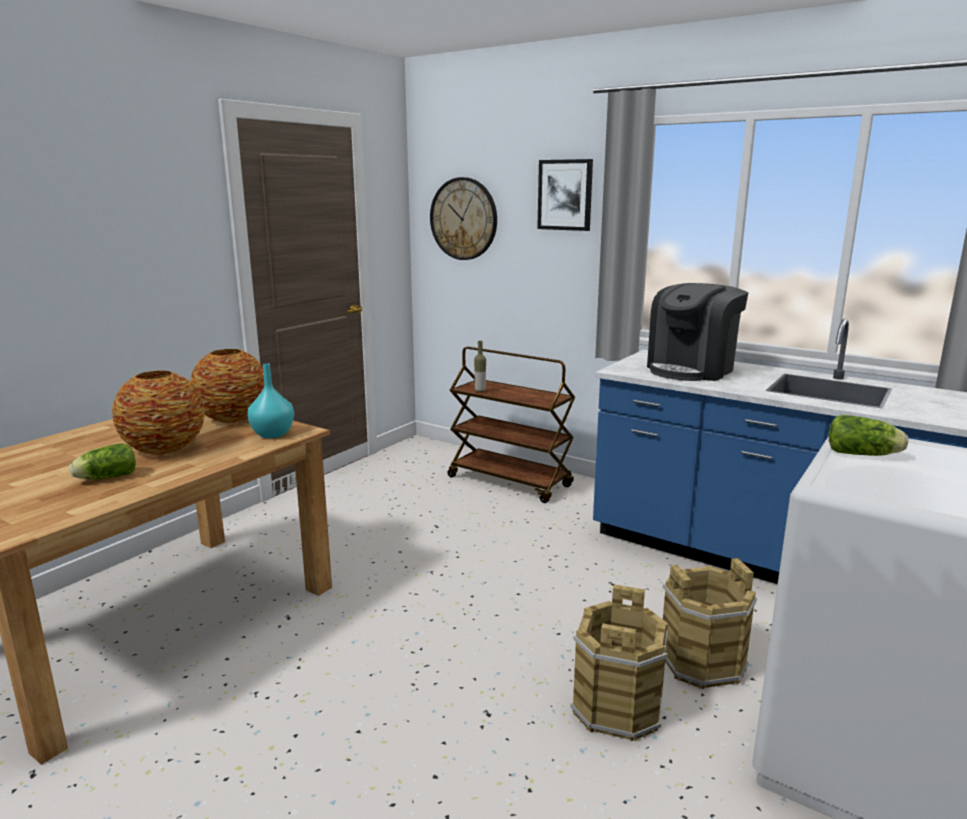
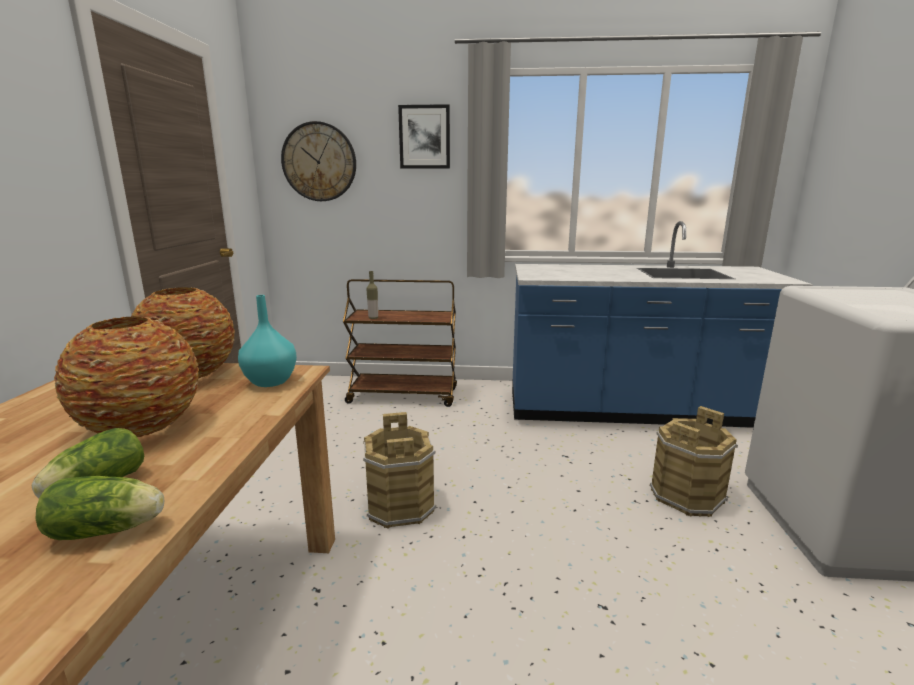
camera: 30 degrees left, 0 degrees up
brown bucket [570,584,669,741] -> brown bucket moved to [363,412,436,529]
coffee machine [647,283,748,381] -> none
lettuce [829,415,908,456] -> lettuce moved to [36,476,164,540]

